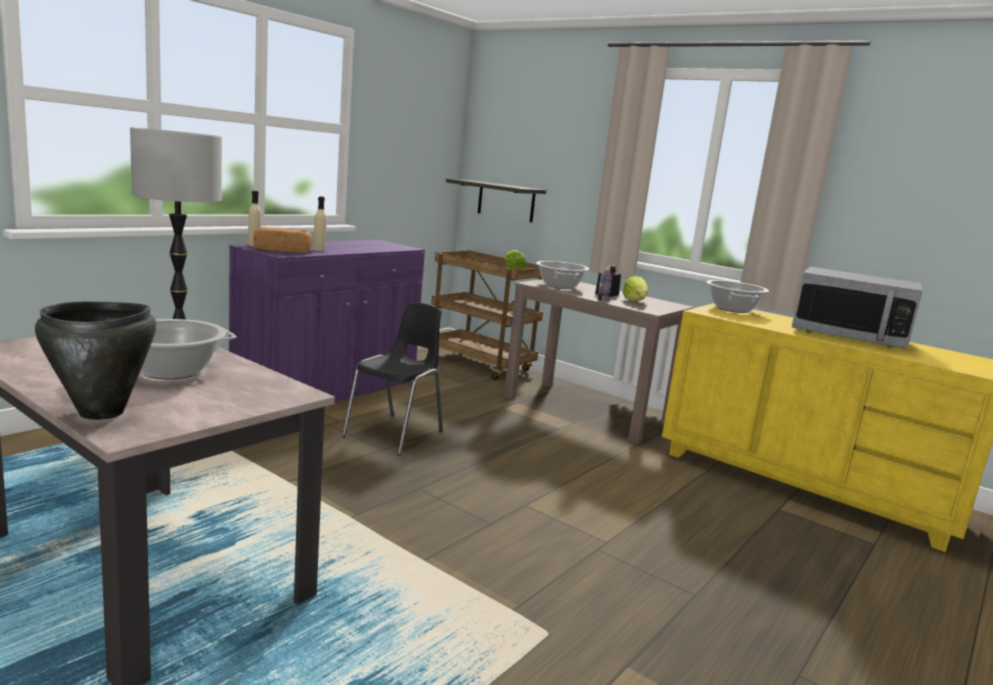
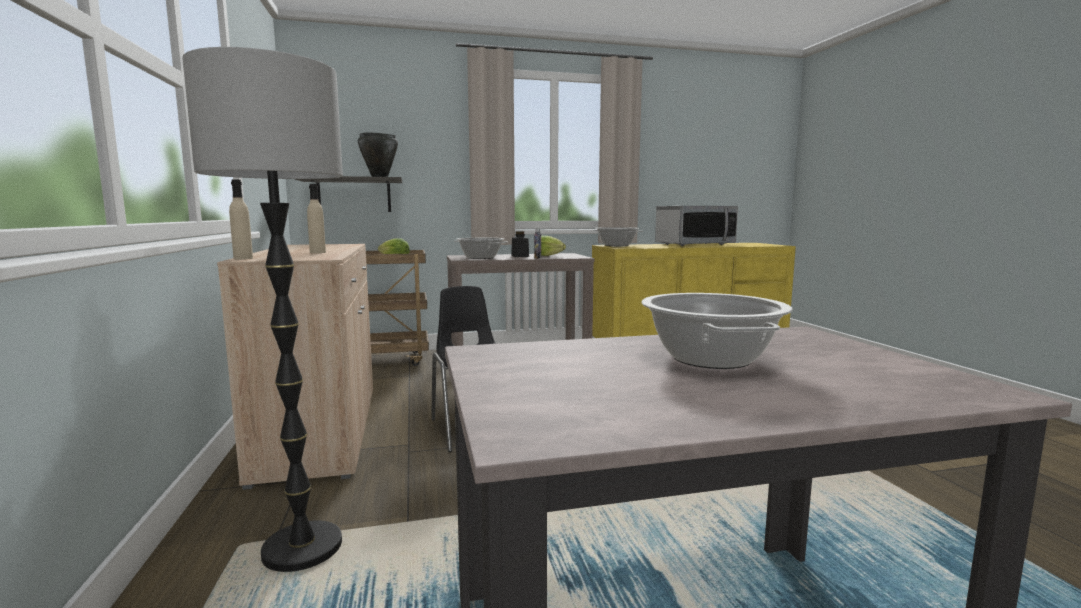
camera: 50 degrees left, 5 degrees down
black cooking pot [35,301,156,420] -> black cooking pot moved to [358,132,398,177]
purple cabinet [229,240,425,402] -> beige cabinet [217,244,373,490]
bread [253,227,313,253] -> none

